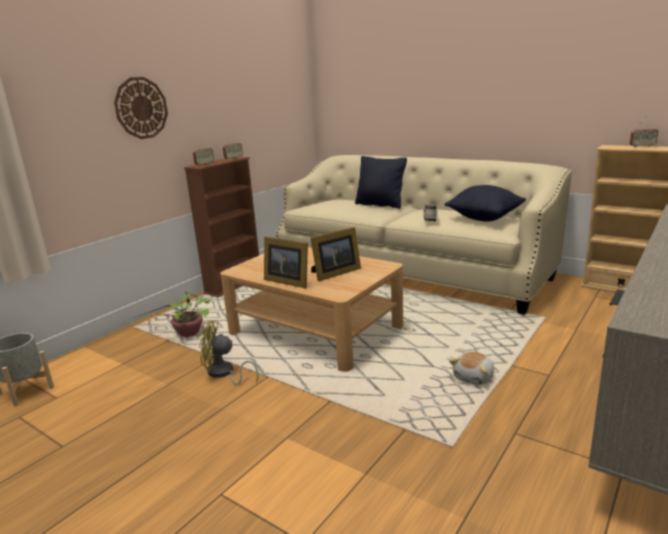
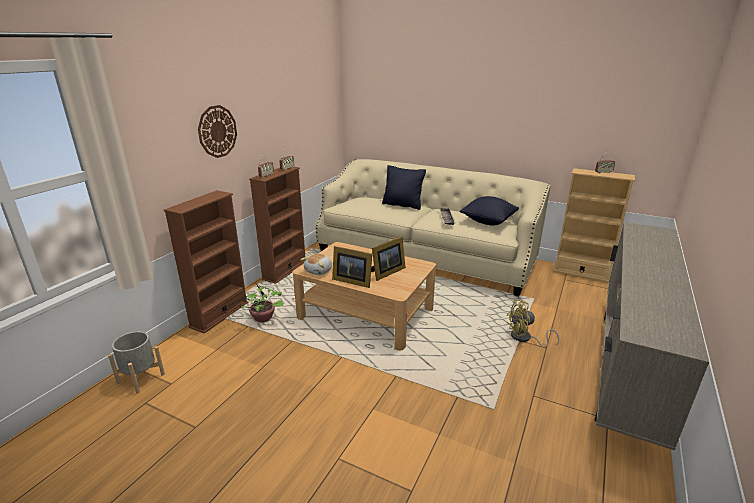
camera: 10 degrees left, 5 degrees up
yellow fan [199,321,258,385] -> yellow fan moved to [507,300,559,347]
plush toy [449,352,494,385] -> plush toy moved to [300,254,332,275]
none -> brown bookcase [164,190,249,334]

